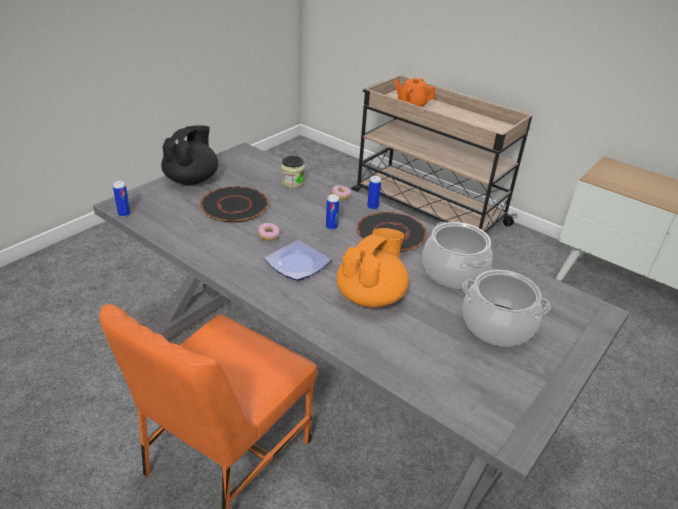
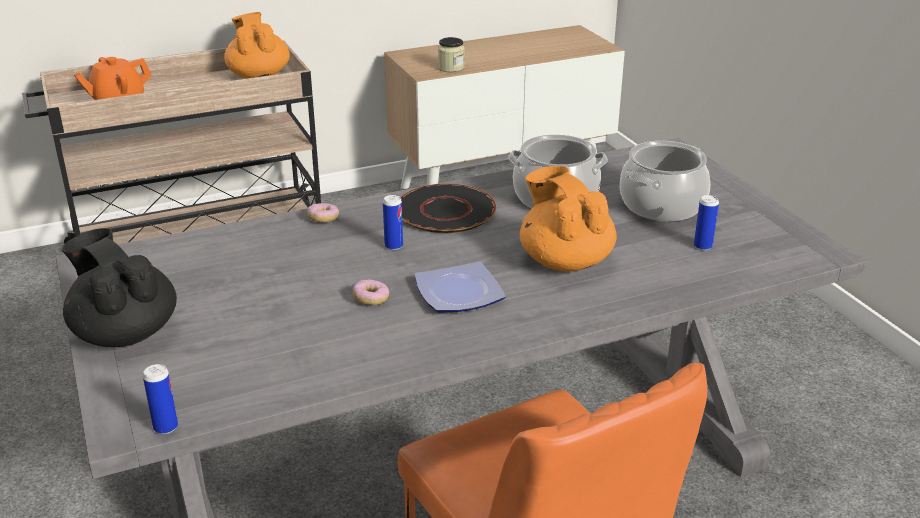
camera: 60 degrees left, 5 degrees down
black plate [200,186,269,222] -> none
jar [281,156,305,188] -> jar moved to [438,37,465,72]
can [367,176,381,210] -> can moved to [694,195,719,251]
none -> orange teapot [224,12,290,79]

